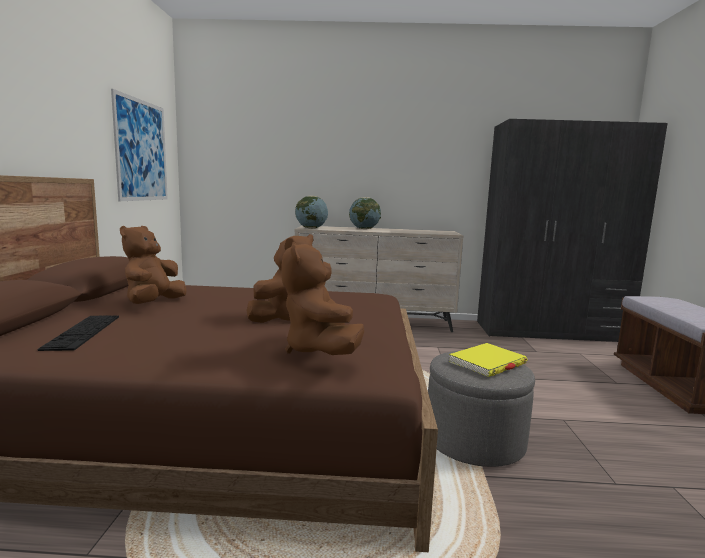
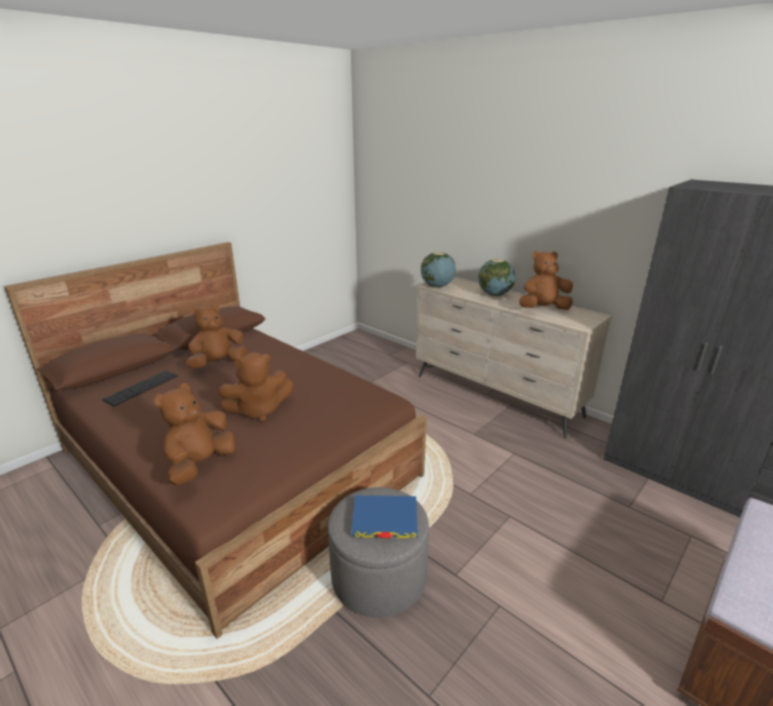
camera: 40 degrees right, 15 degrees up
picture [111,89,168,201] -> none
yellow book [449,343,527,377] -> blue book [351,495,418,538]
none -> brown plush toy [519,251,573,310]

